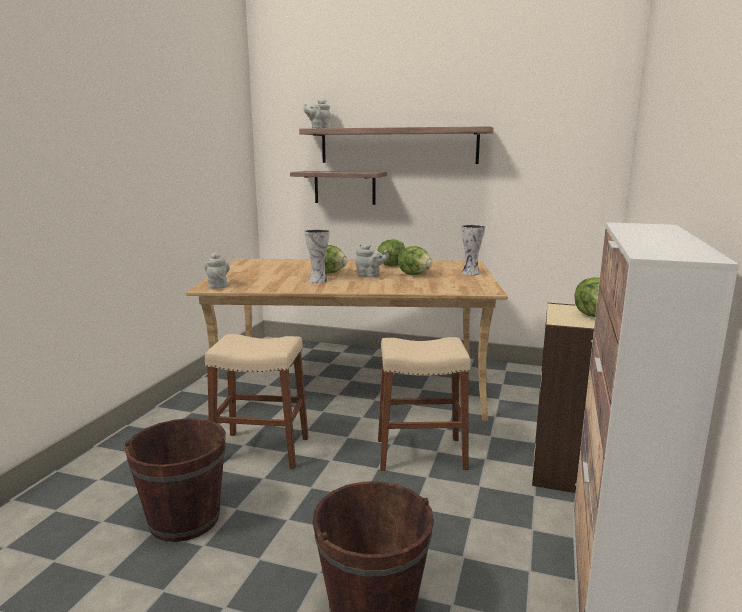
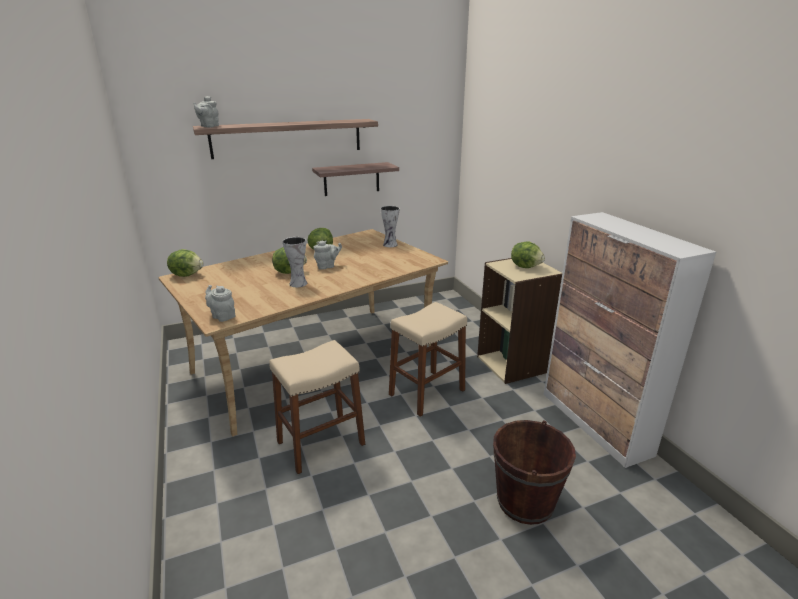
camera: 40 degrees left, 10 degrees up
brown bucket [124,418,226,542] -> none
shelf [290,171,387,205] -> shelf moved to [312,162,399,196]
lettuce [398,246,432,275] -> lettuce moved to [167,249,204,277]

